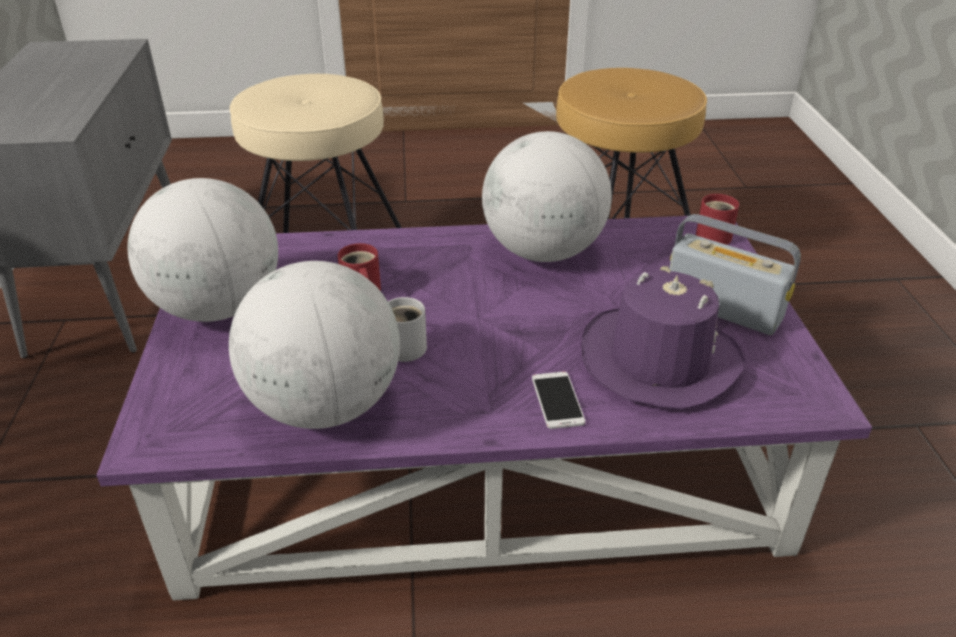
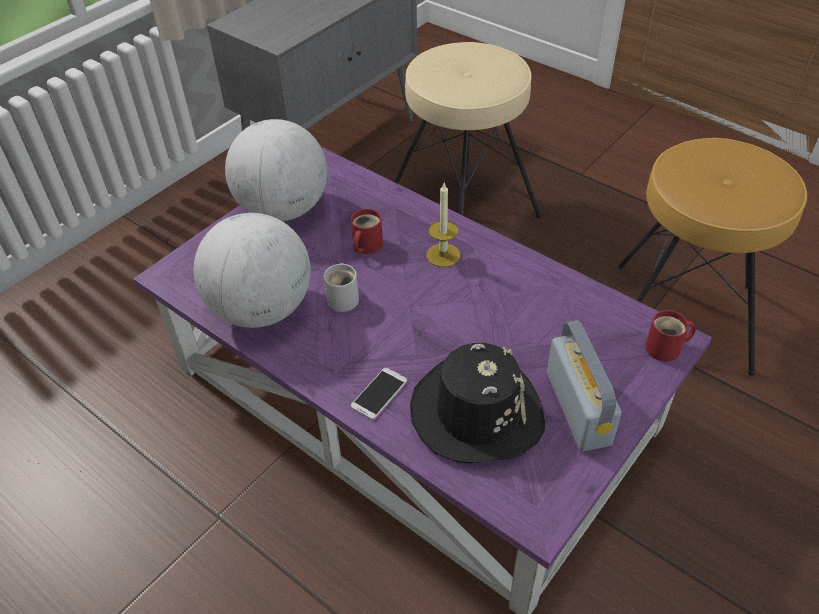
camera: 45 degrees right, 10 degrees up
globe [482,131,612,262] -> none
purple hat [581,266,745,410] -> black hat [410,343,545,464]
none -> candle [426,183,460,267]

